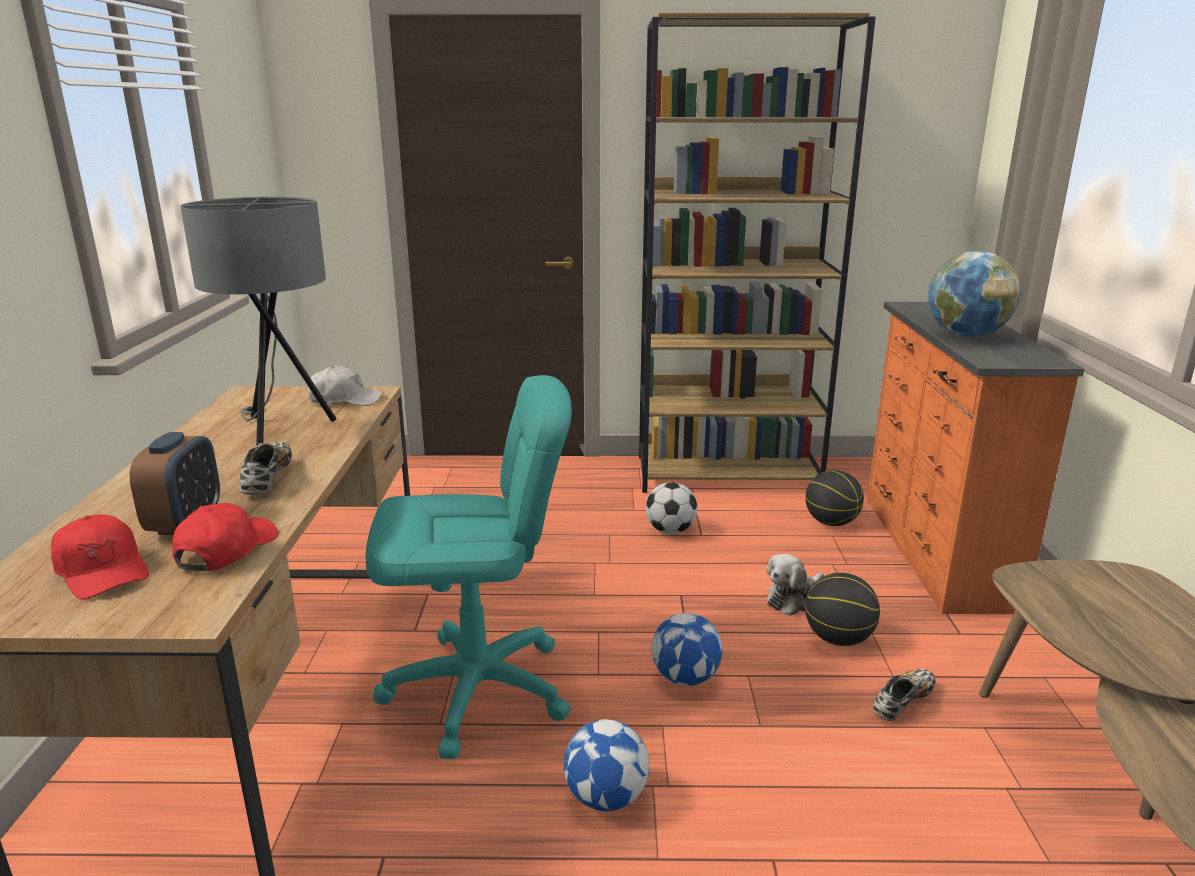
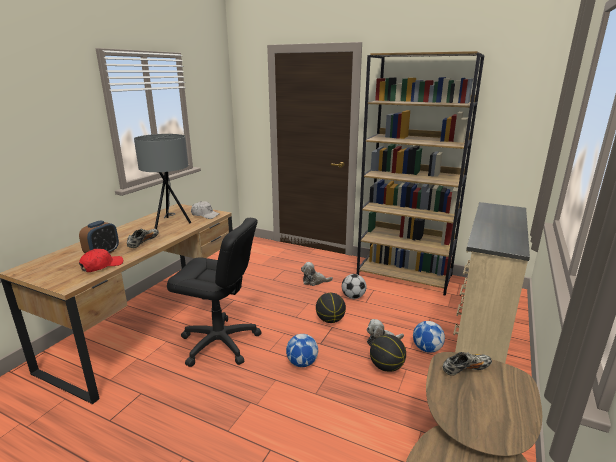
camera: 25 degrees right, 0 degrees up
red cap [51,515,149,600] -> none
turquoise office chair [366,375,572,760] -> black office chair [167,218,262,367]
football [564,719,649,811] -> football moved to [413,321,445,353]
basketball [805,470,864,526] -> basketball moved to [316,293,346,323]
orange dresser [867,302,1084,614] -> beige dresser [453,202,530,363]
shoe [873,669,936,721] -> shoe moved to [442,352,492,376]
globe [928,251,1021,337] -> none
none -> plush toy [301,262,333,286]

